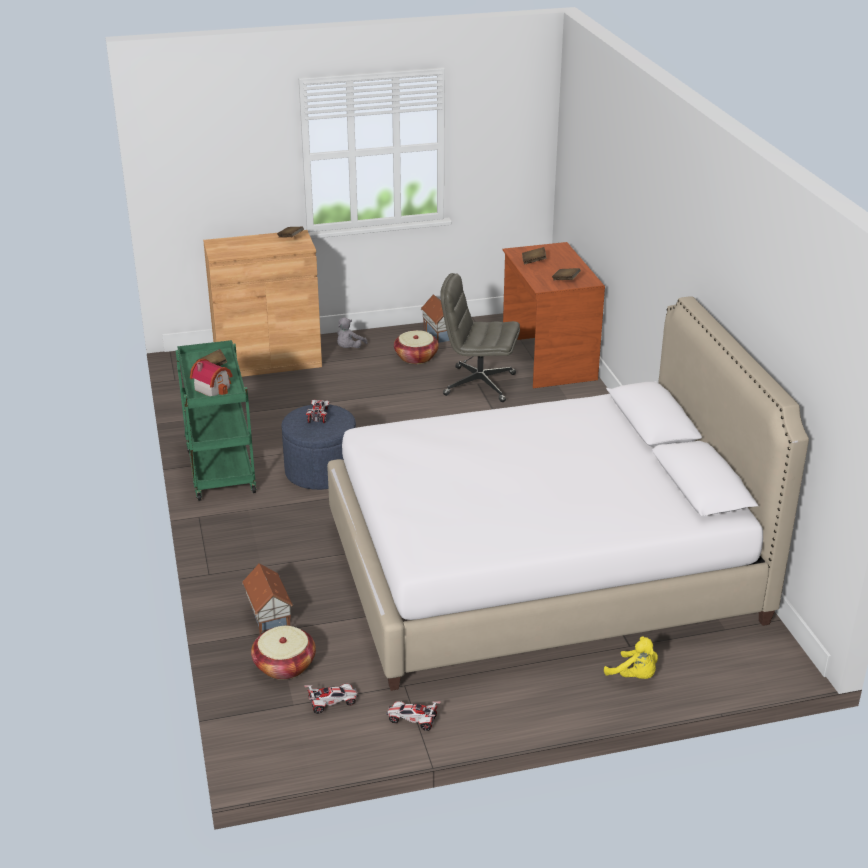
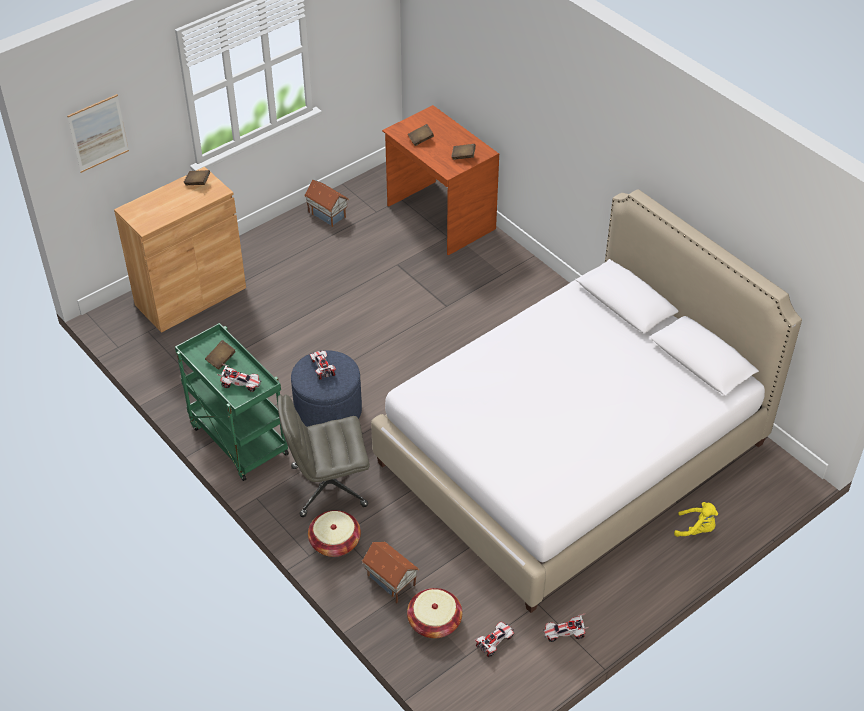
camera: 25 degrees left, 15 degrees up
toy house [190,359,233,396] -> toy car [217,364,262,392]
grey plush toy [337,317,368,348] -> none
basket [394,330,439,364] -> basket moved to [308,510,361,557]
grey office chair [440,273,520,402] -> grey office chair moved to [278,394,370,517]
none -> picture [67,94,129,173]

